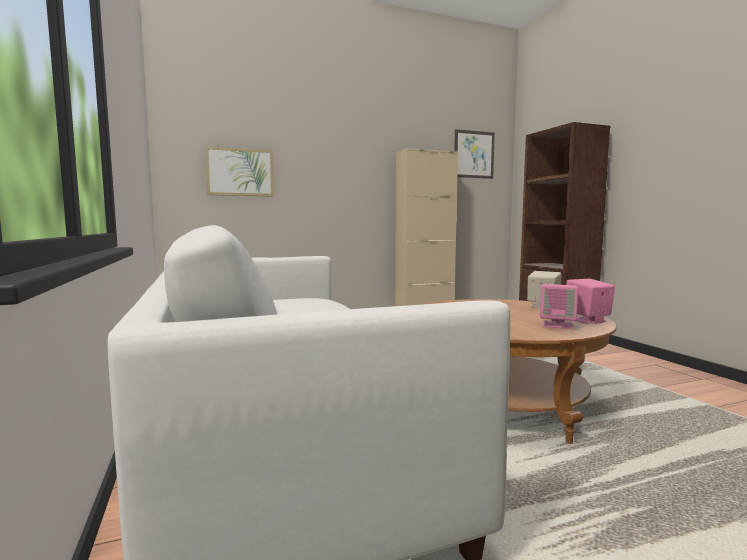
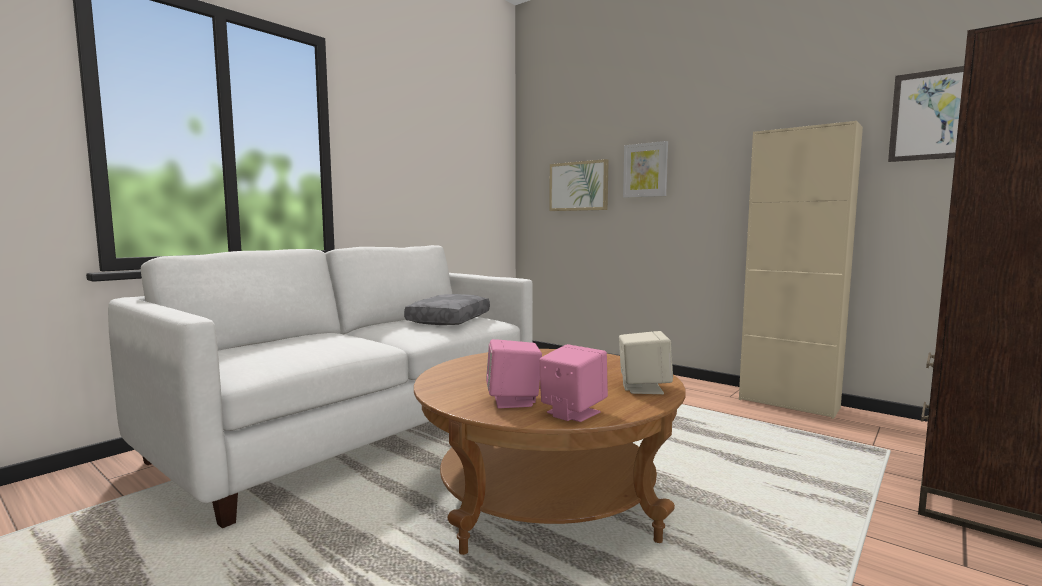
camera: 60 degrees right, 0 degrees up
none -> grey pillow [404,294,490,325]
none -> picture [623,141,668,198]

